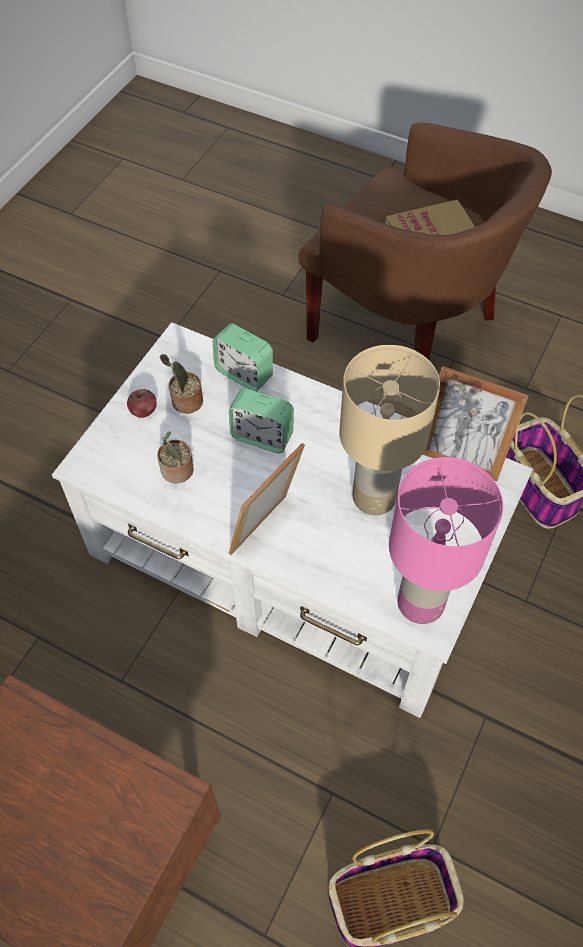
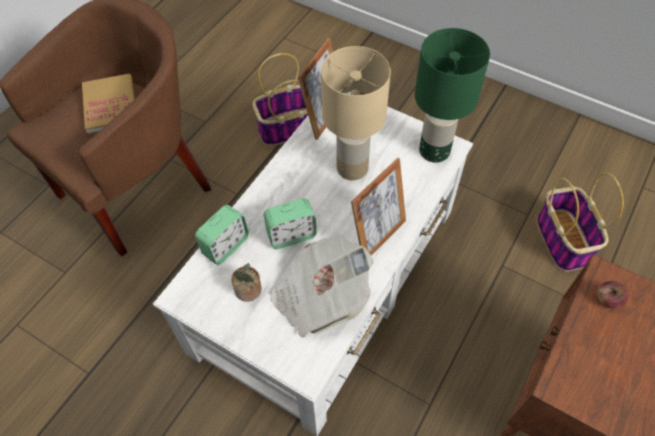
camera: 85 degrees left, 0 degrees up
apple [127,389,157,418] -> apple moved to [597,281,629,308]
potted plant [157,431,194,483] -> newspaper [270,234,373,338]
alarm clock [229,388,294,453] -> alarm clock turned 45 degrees clockwise [263,198,317,249]
picture frame [229,443,305,555] -> picture frame turned 90 degrees counterclockwise [351,158,406,256]
pink table lamp [389,457,503,624] -> green table lamp [415,28,490,163]

